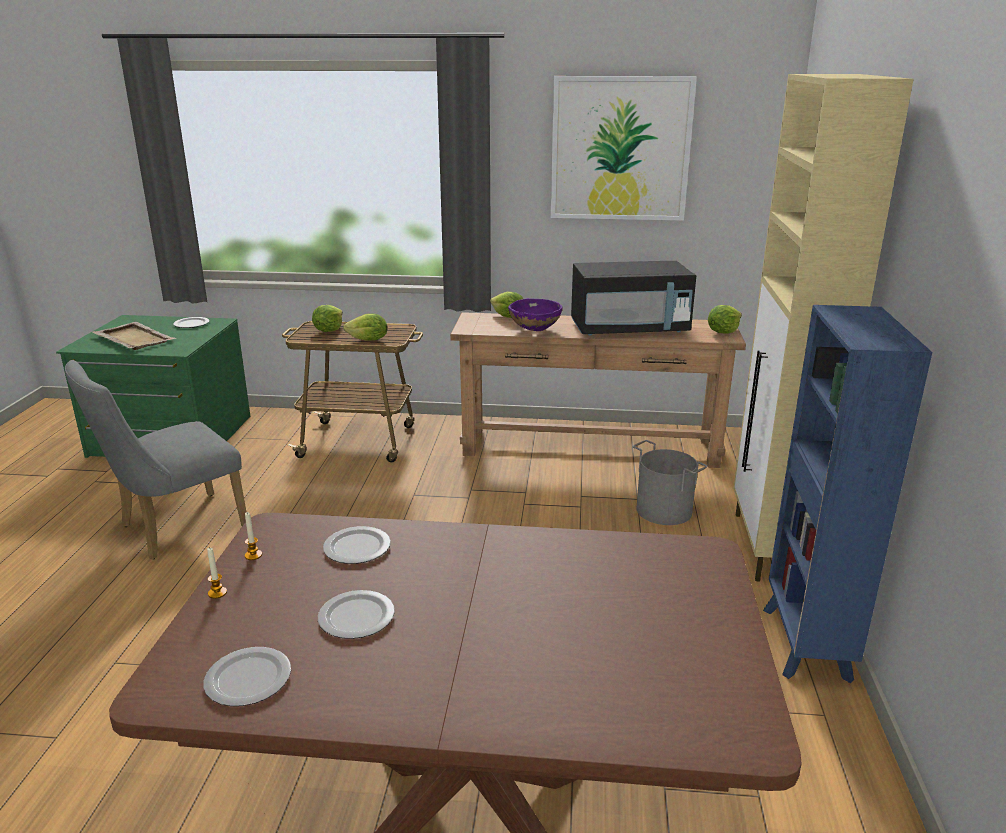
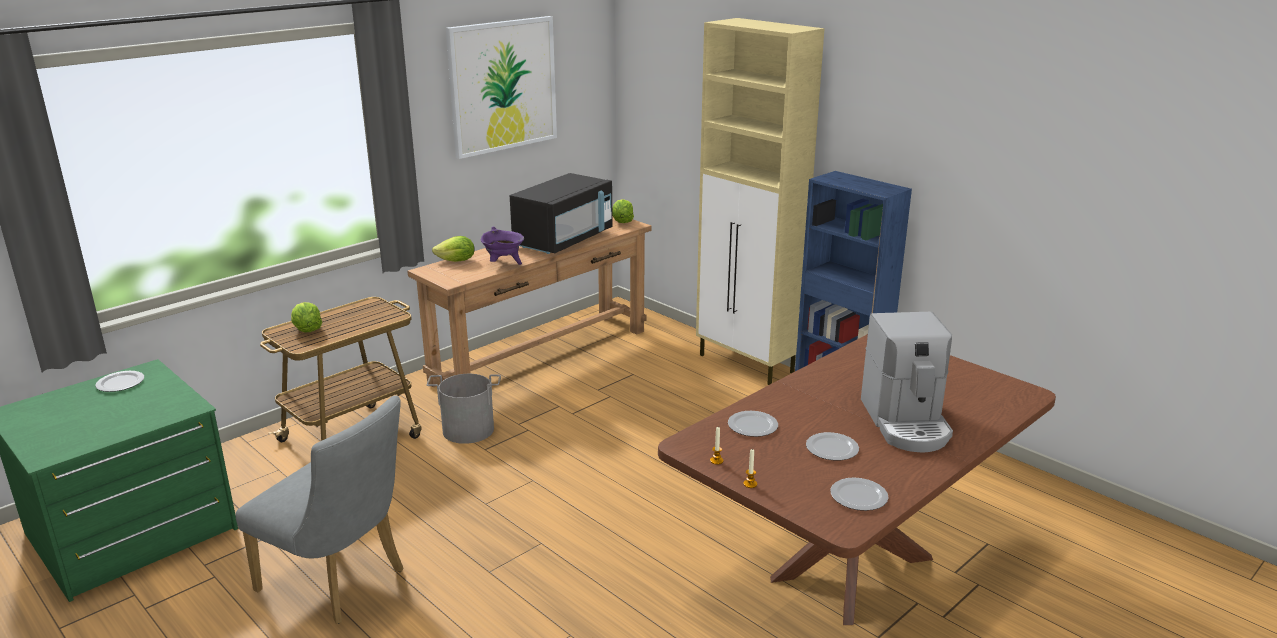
camera: 50 degrees left, 0 degrees up
grey chair [65,360,246,560] -> grey chair turned 60 degrees counterclockwise [236,395,403,624]
beige tray [93,322,176,350] -> none
lettuce [343,313,388,341] -> none
purple bowl [508,298,563,331] -> purple cooking pot [481,226,524,265]
grey bucket [632,440,708,525] -> grey bucket moved to [427,374,501,444]
none -> coffee machine [861,312,953,453]

